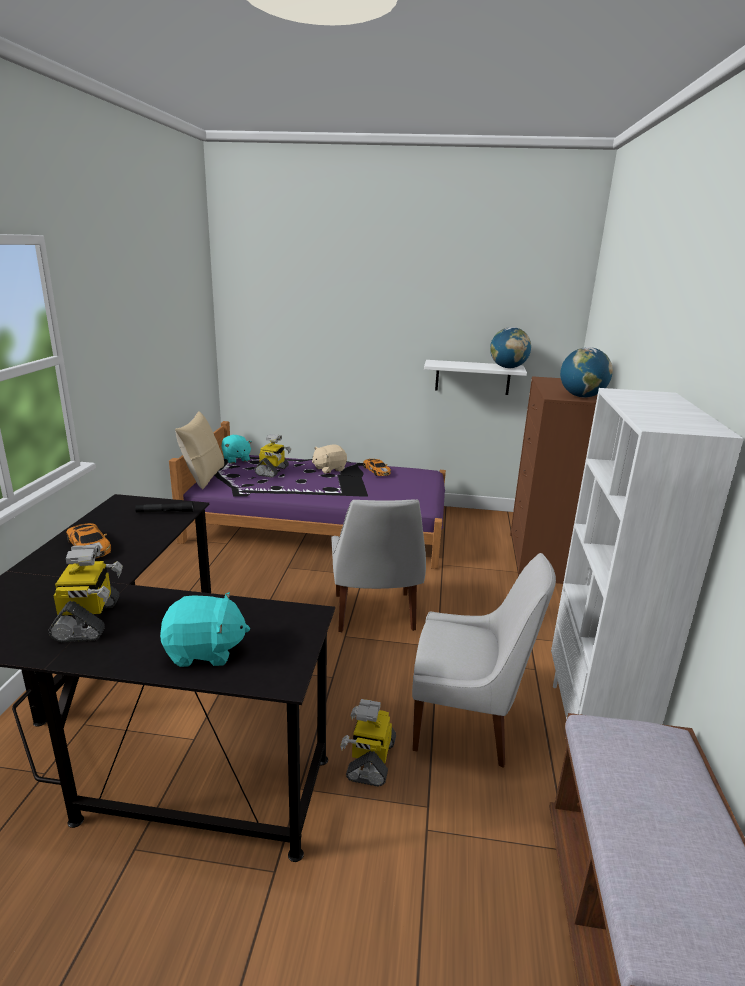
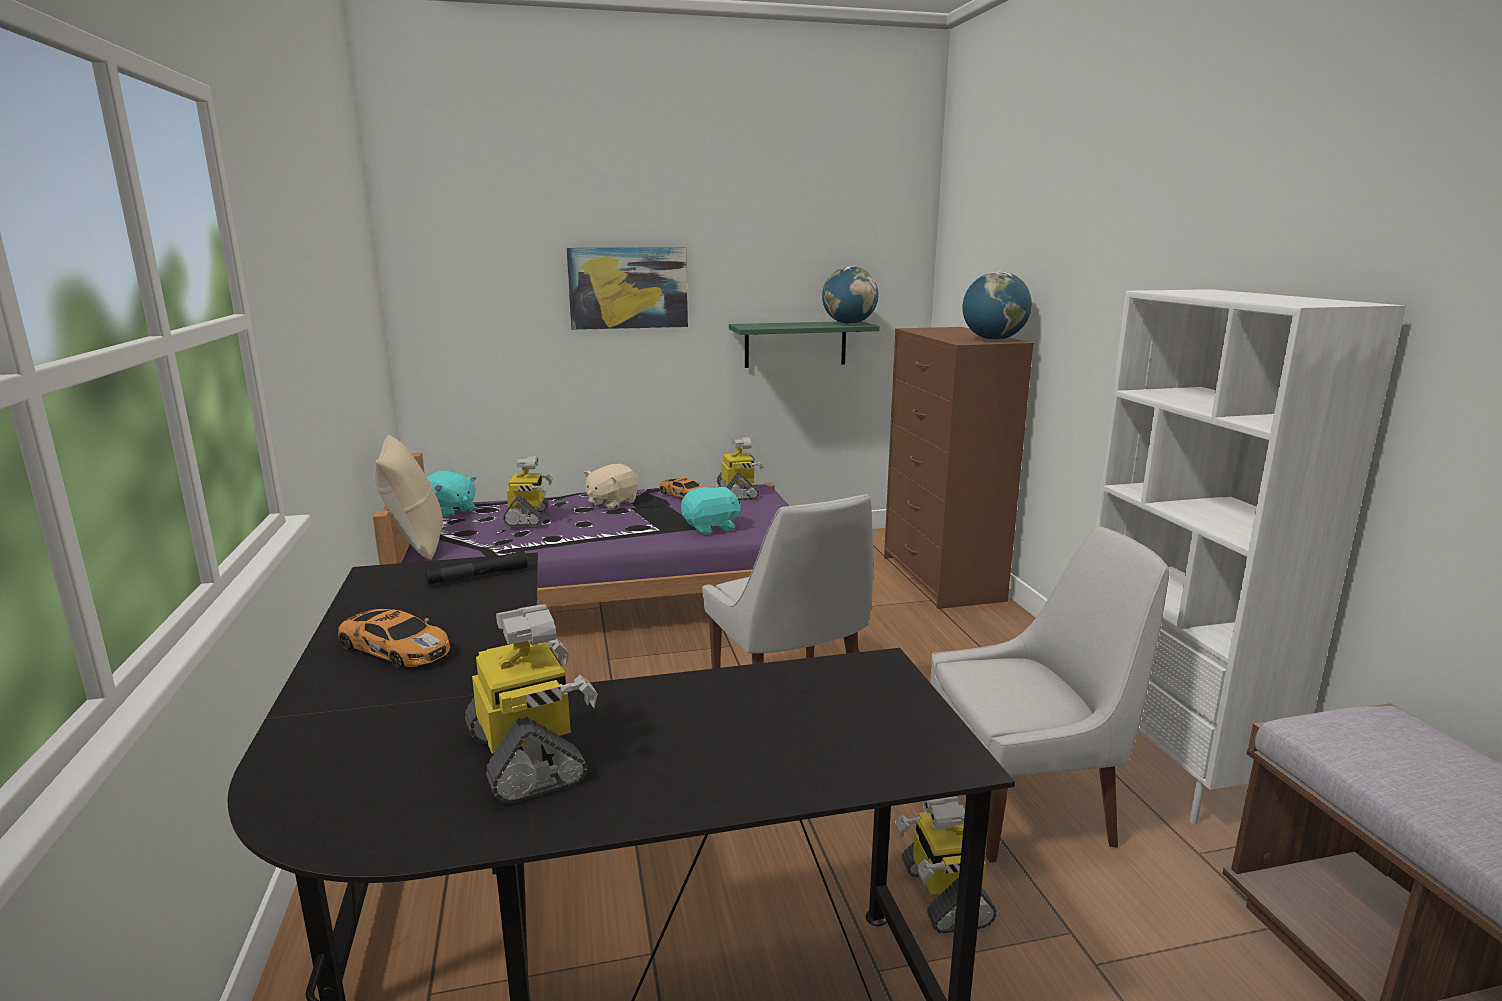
camera: 20 degrees left, 5 degrees down
turquoise plush toy [160,592,250,667] -> turquoise plush toy moved to [681,486,742,535]
white shelf [424,360,527,395] -> green shelf [729,321,880,368]
none -> picture [566,247,688,330]
none -> toy robot [717,437,764,500]

